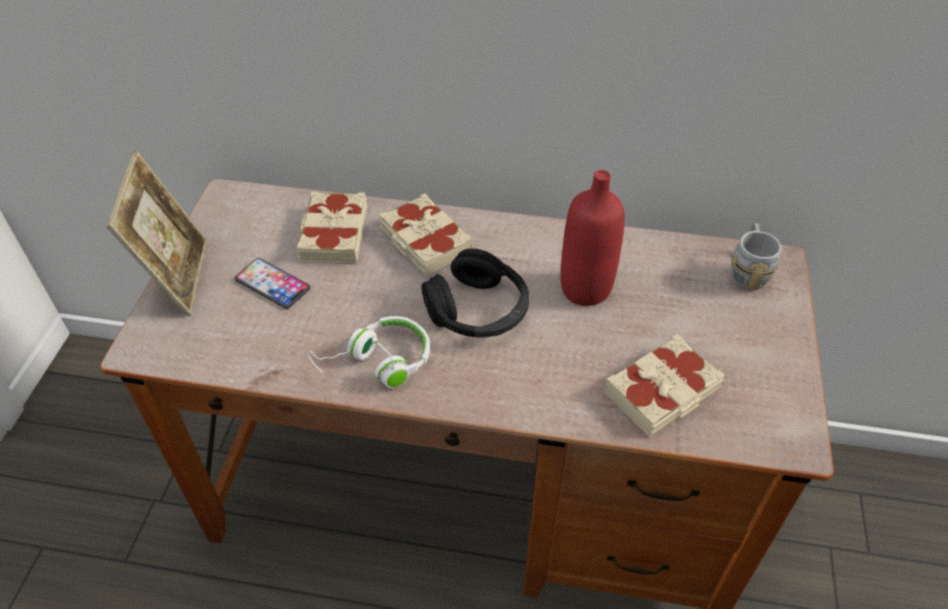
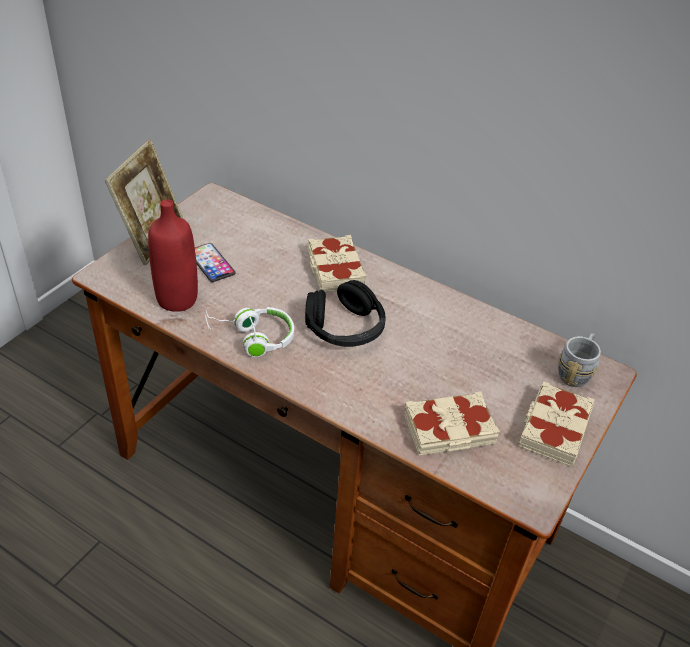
camera: 20 degrees right, 5 degrees down
beige book [297,192,367,263] -> beige book moved to [519,381,595,467]
red bottle [560,170,625,306] -> red bottle moved to [148,199,198,312]

